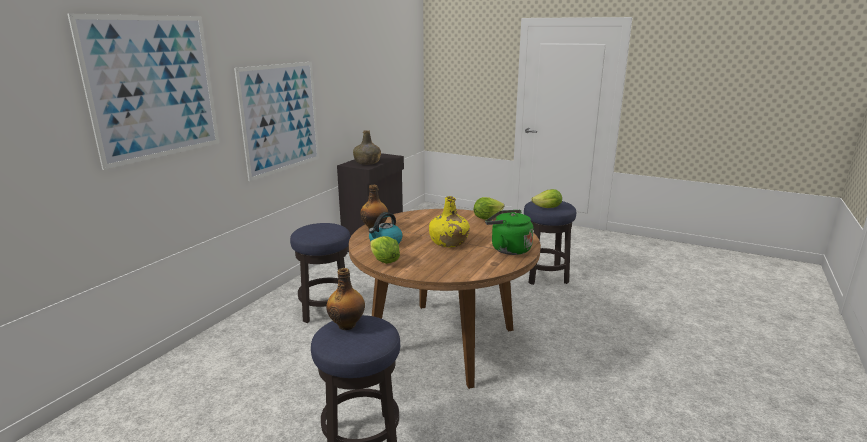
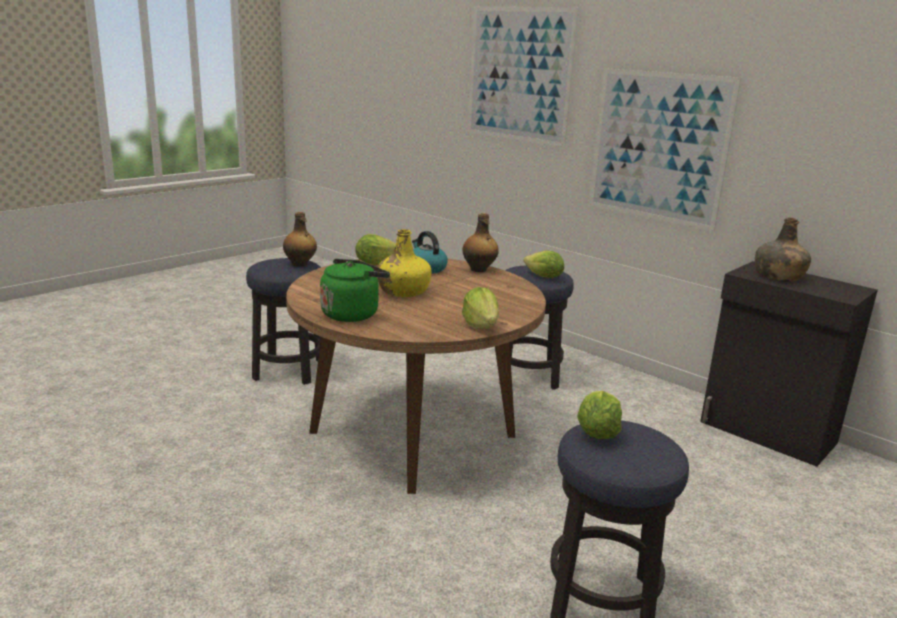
camera: 105 degrees right, 0 degrees up
none -> lettuce [524,251,564,278]

